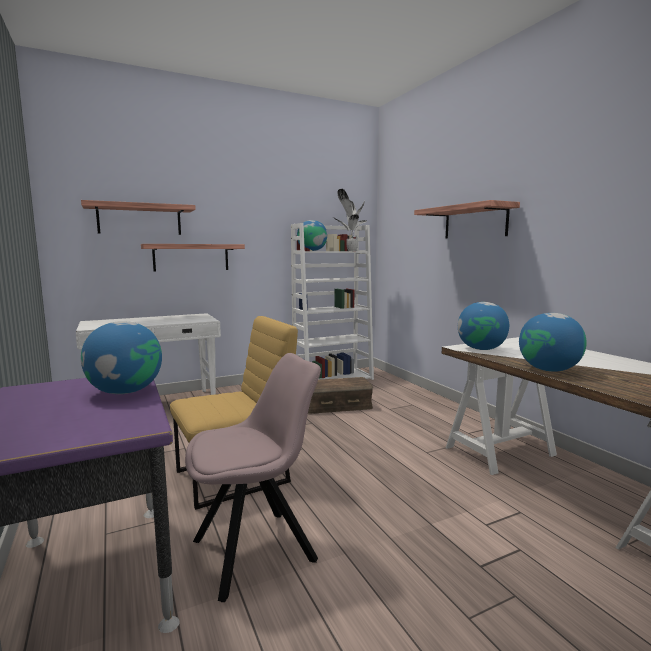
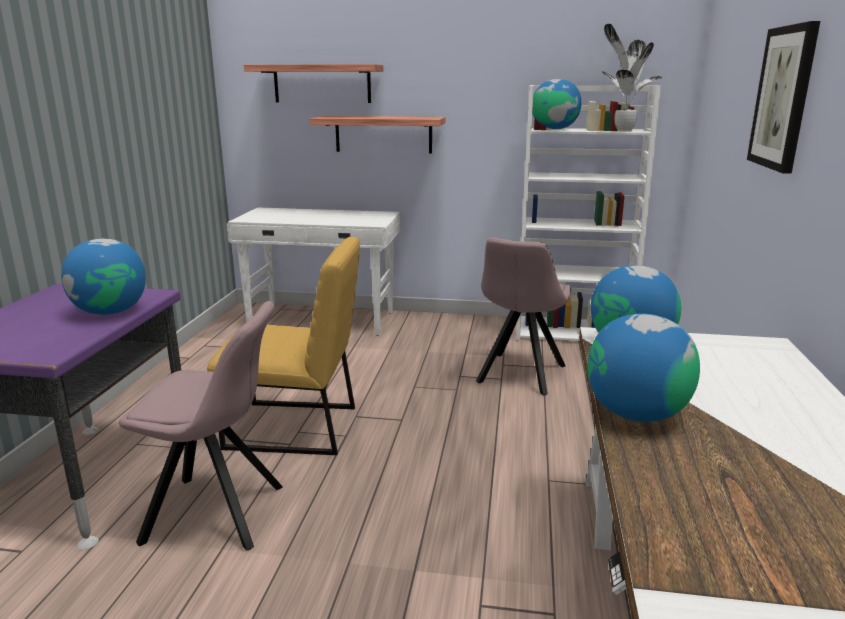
camera: 35 degrees right, 10 degrees up
brown storage box [308,377,373,414] -> pink chair [476,238,571,396]
shelf [414,200,520,239] -> picture [747,21,820,174]

